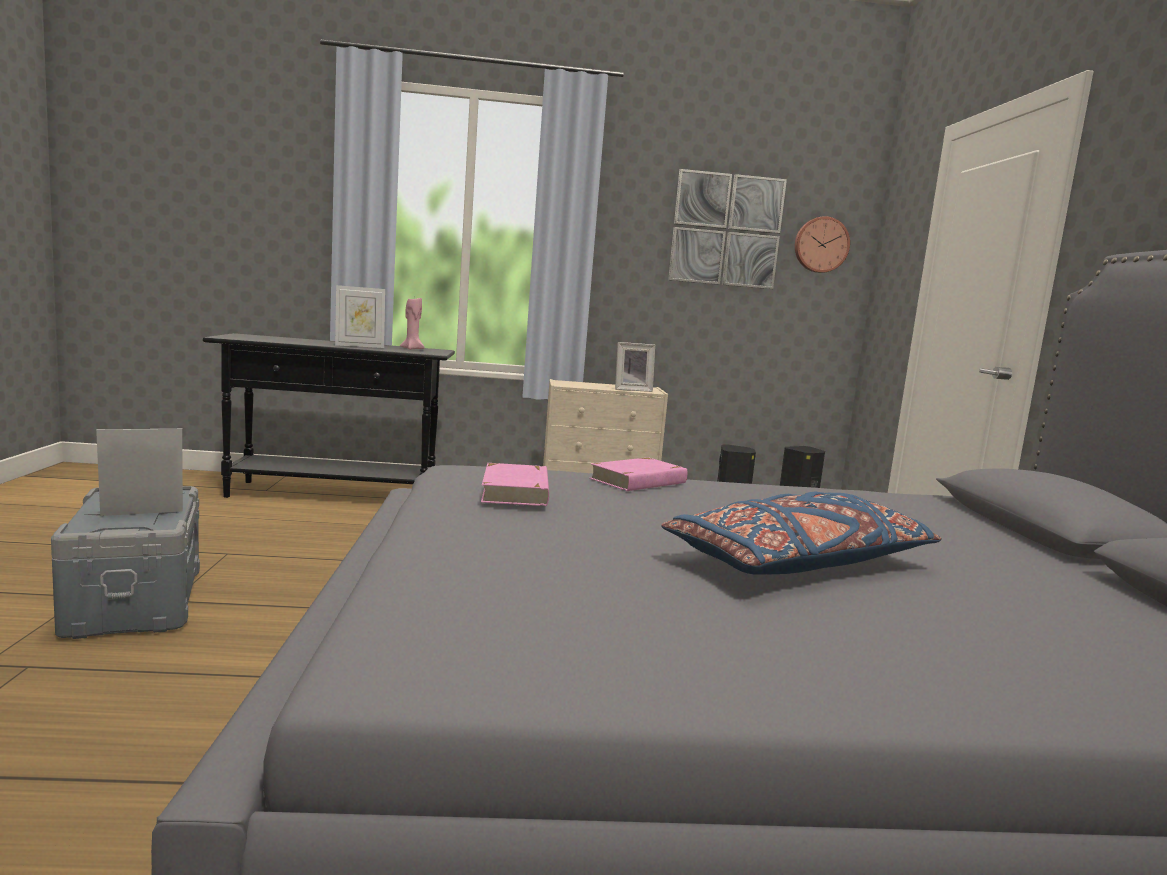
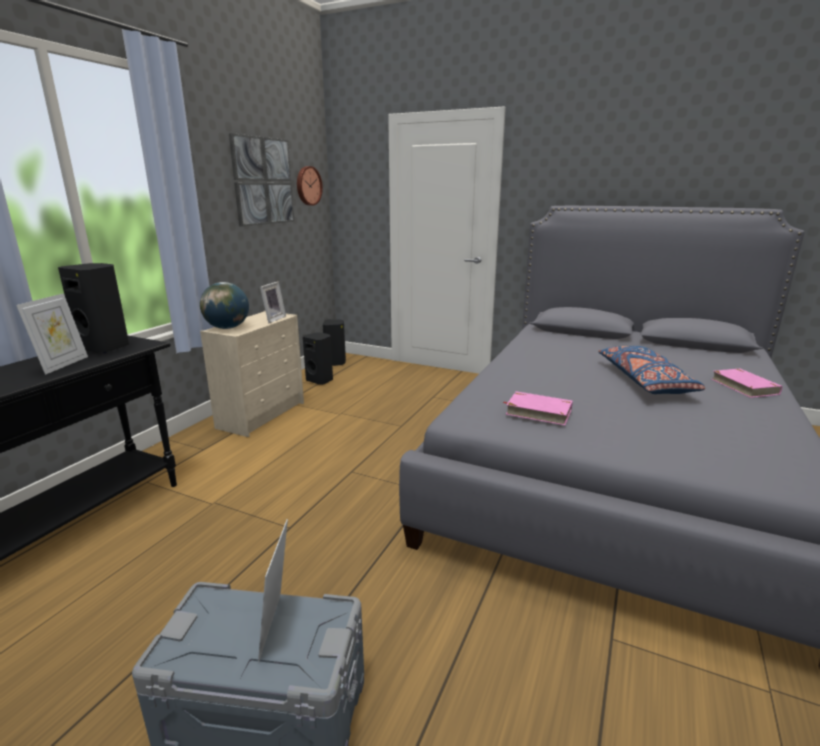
camera: 60 degrees left, 10 degrees up
pink candle [400,298,425,350] -> black speaker [58,263,129,353]
pink book [589,457,687,491] -> pink book moved to [712,369,782,398]
none -> globe [200,282,249,329]

